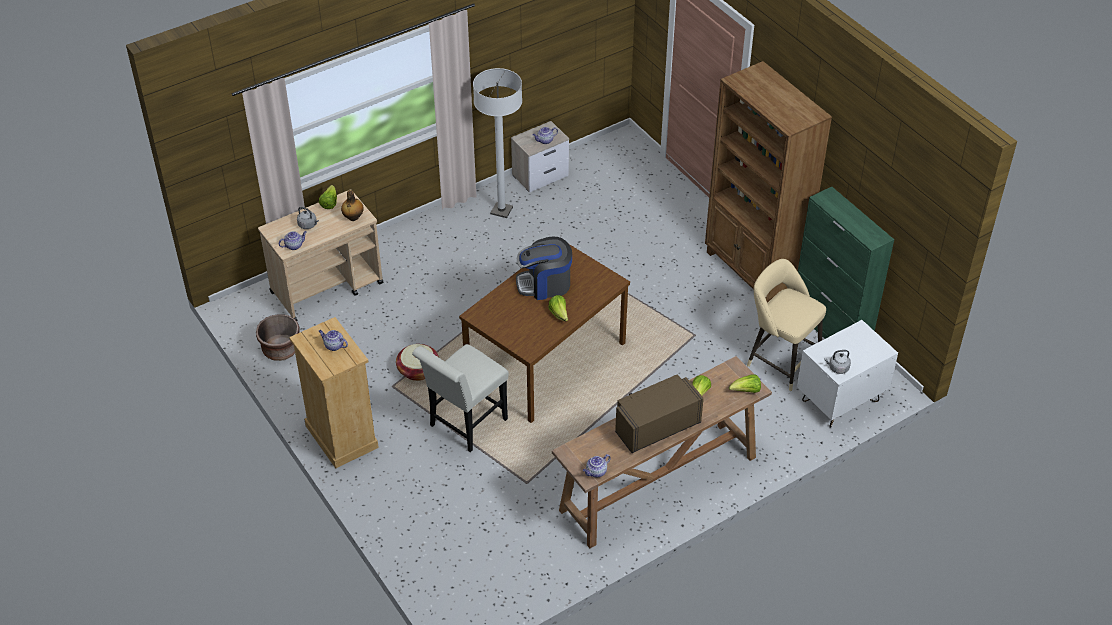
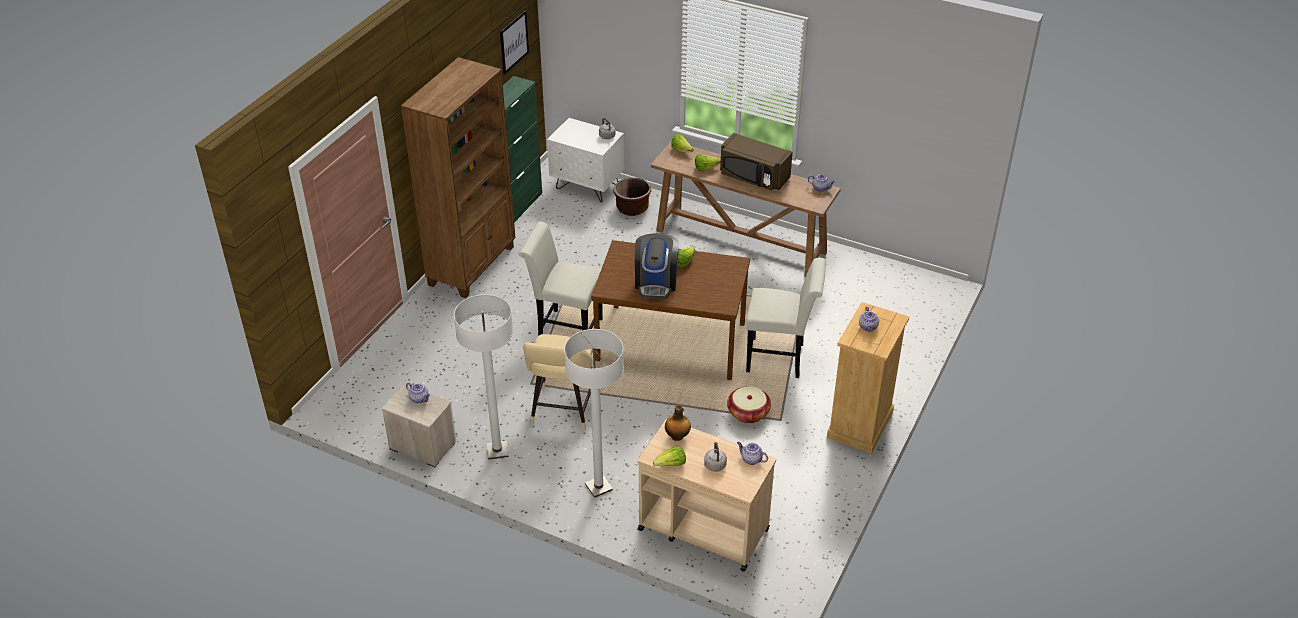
camera: 120 degrees left, 5 degrees down
brown planter [256,314,300,361] -> brown planter moved to [613,178,651,216]
coffee machine [516,237,572,300] -> coffee machine turned 45 degrees clockwise [635,233,679,299]
beige stool [747,259,826,391] -> beige stool moved to [523,334,593,430]
none -> picture [500,10,529,74]
none -> white chair [519,222,603,336]
none -> white floor lamp [564,329,624,498]

